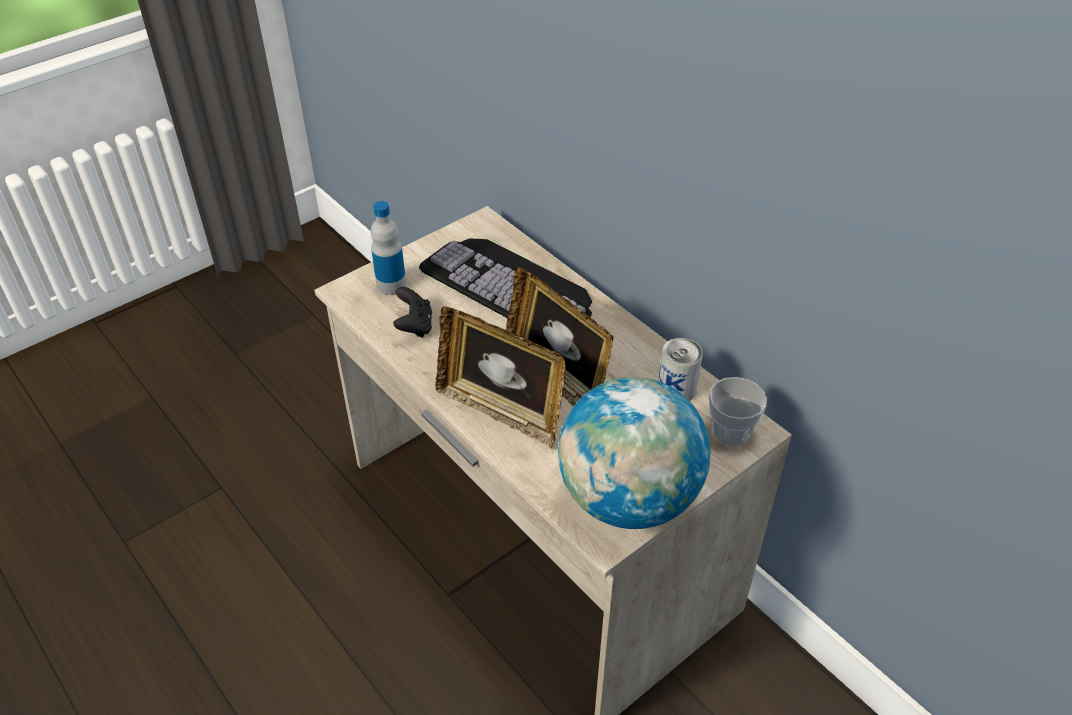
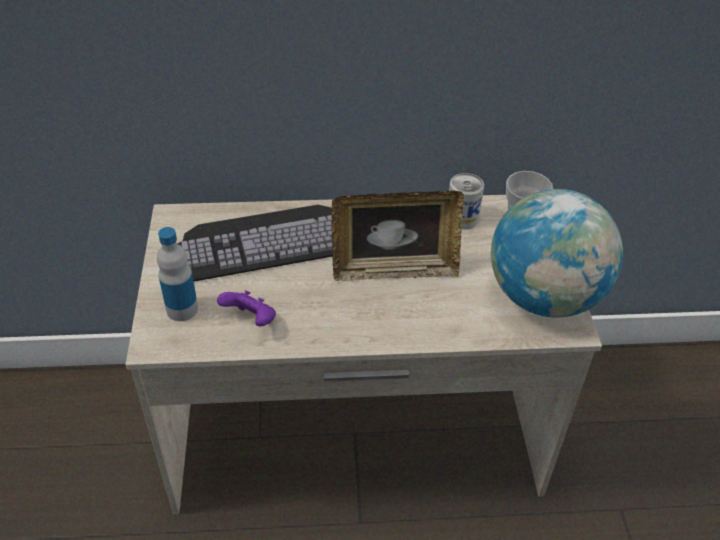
camera: 55 degrees left, 0 degrees up
black game controller [393,287,432,338] -> purple game controller [217,290,276,326]
picture frame [435,307,566,448] -> none

